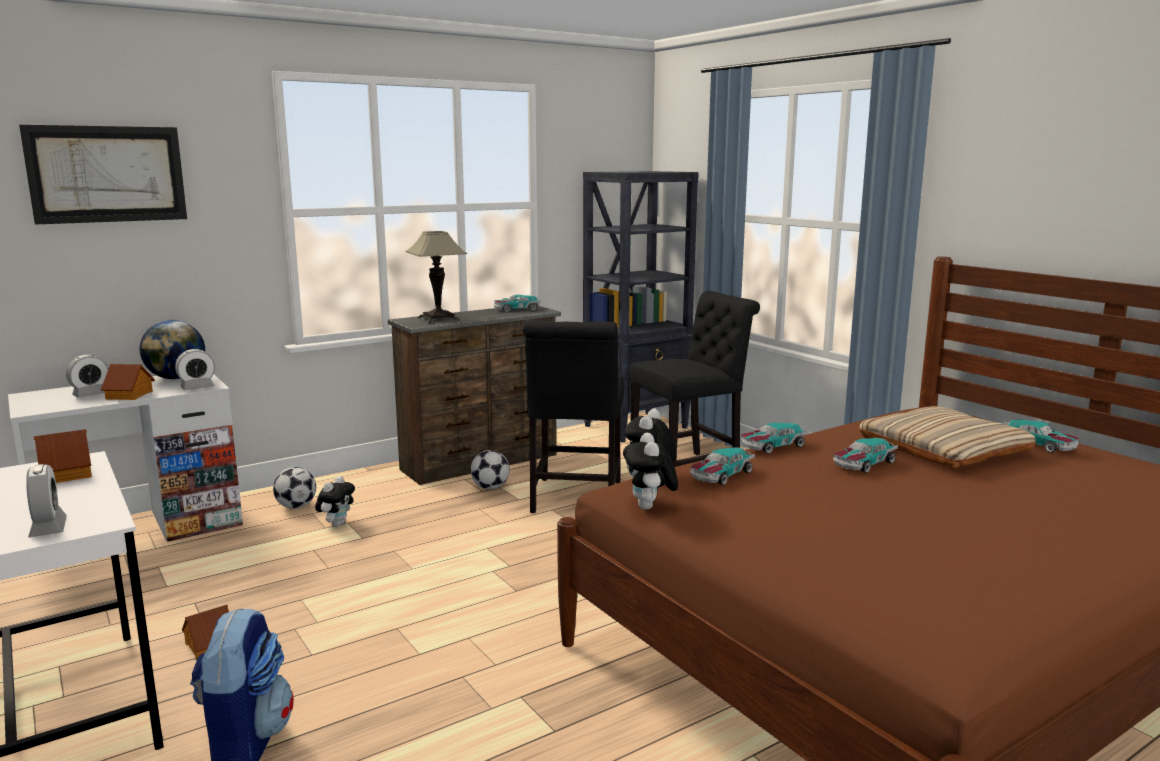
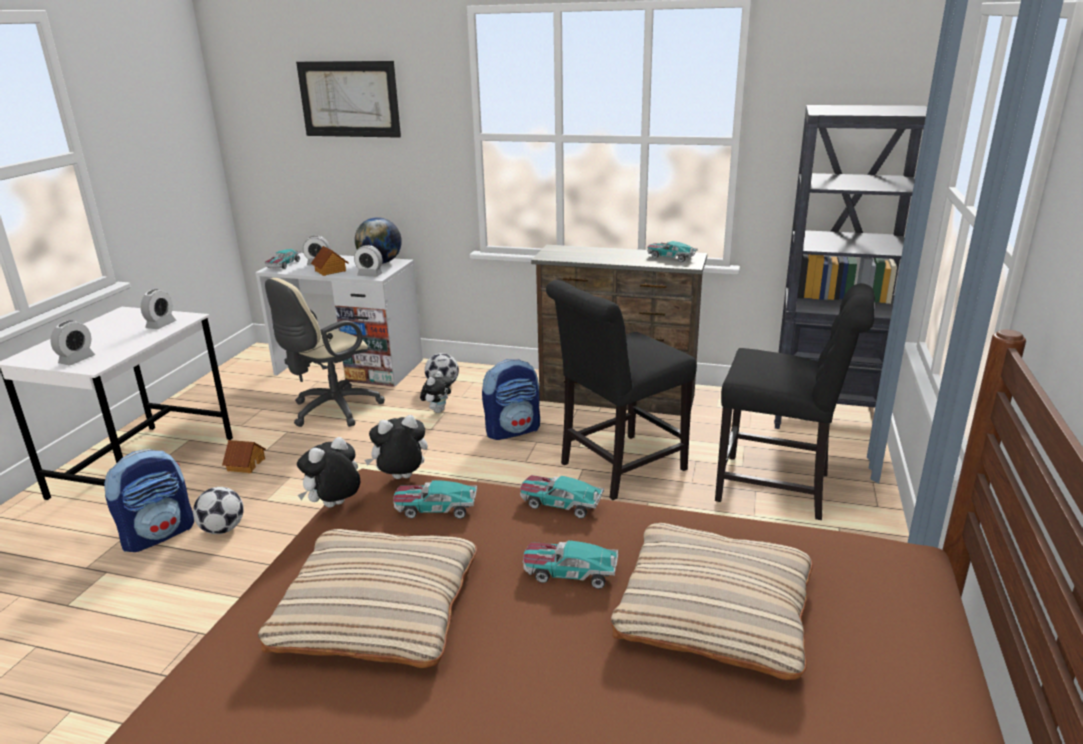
camera: 50 degrees right, 10 degrees up
toy house [34,429,92,483] -> alarm clock [141,289,177,329]
plush toy [315,476,355,527] -> plush toy turned 45 degrees counterclockwise [420,371,452,413]
table lamp [405,231,467,324] -> none
football [470,450,510,489] -> football moved to [193,487,244,534]
toy car [1004,420,1079,453] -> toy car moved to [265,249,300,269]
none -> beige pillow [258,529,477,668]
none -> beige office chair [265,278,385,427]
none -> backpack [482,359,540,440]

